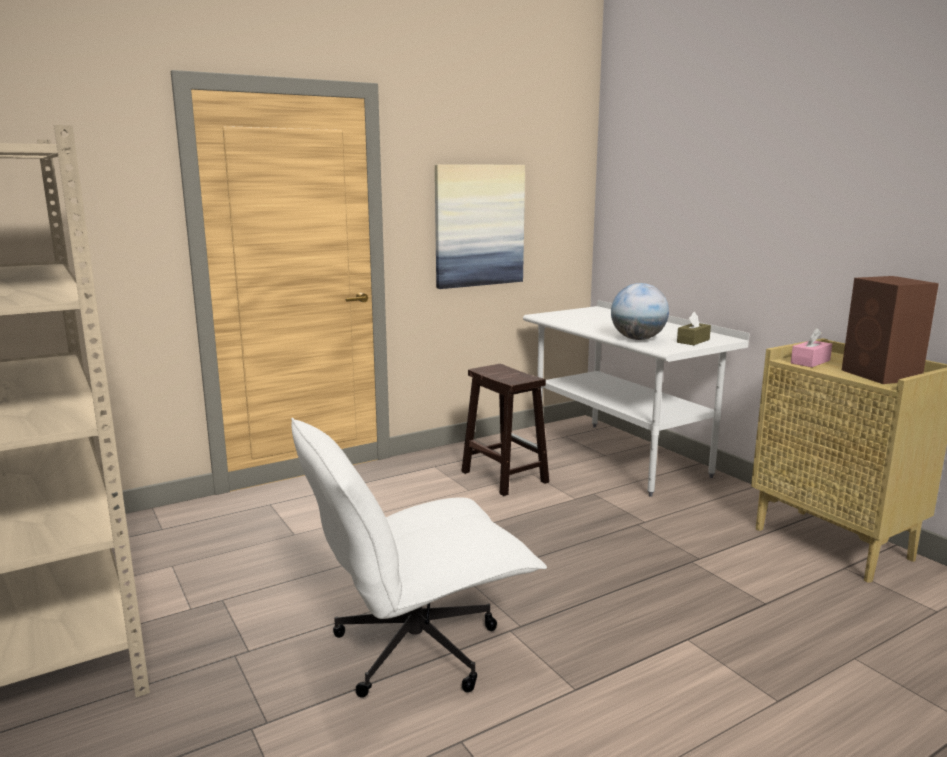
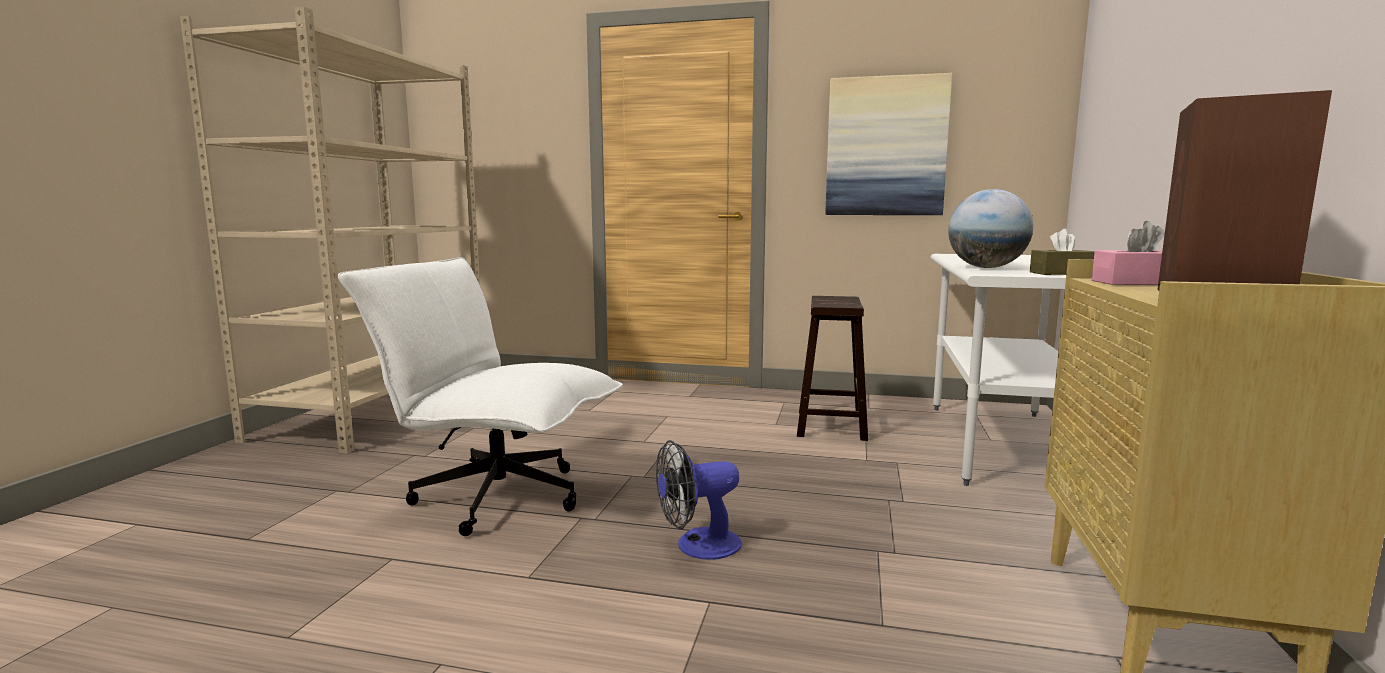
camera: 45 degrees right, 5 degrees down
none -> fan [656,440,742,560]

